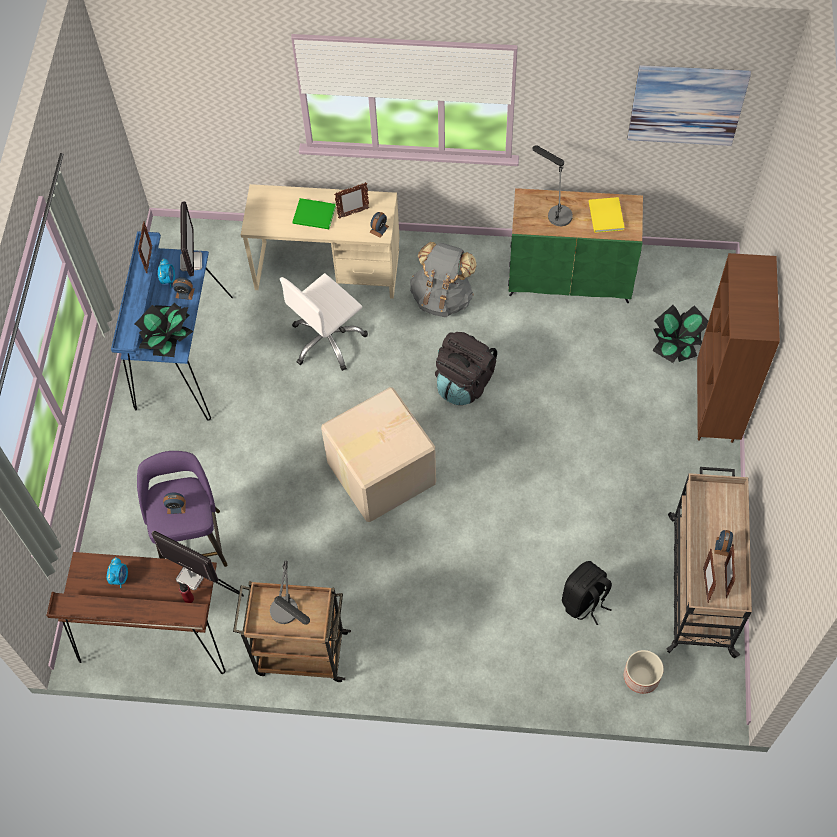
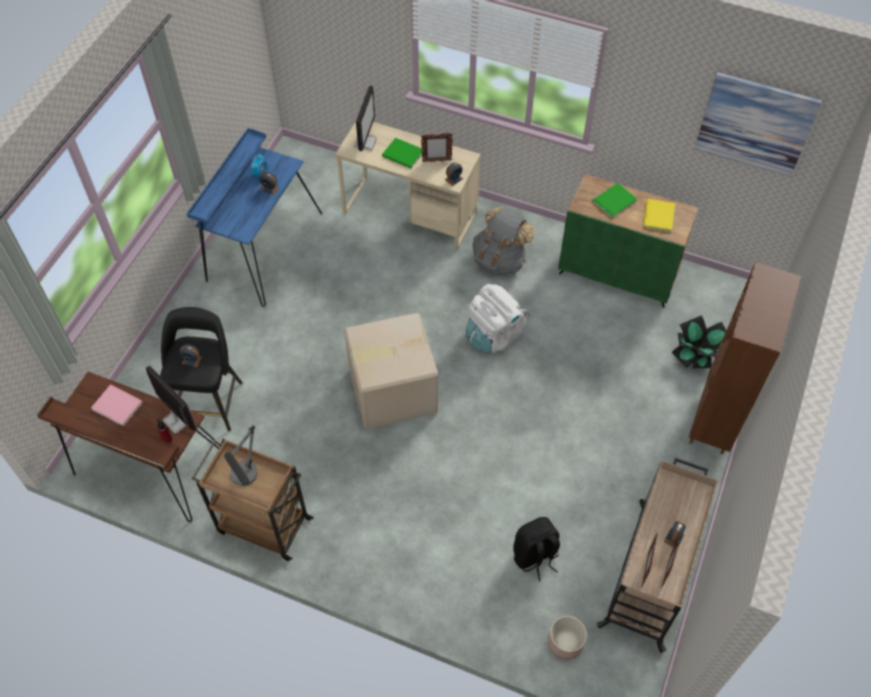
camera: 15 degrees right, 5 degrees down
alarm clock [106,557,128,588] -> pink book [91,385,143,426]
potted plant [135,303,193,357] -> none
purple stool [137,451,227,567] -> black stool [160,307,243,431]
picture frame [138,221,152,273] -> none
monitor [180,201,202,276] -> monitor moved to [354,86,377,151]
white office chair [280,273,368,371] -> none
black backpack [435,332,497,405] -> white backpack [466,284,529,353]
table lamp [532,145,573,226] -> green book [592,183,637,218]

